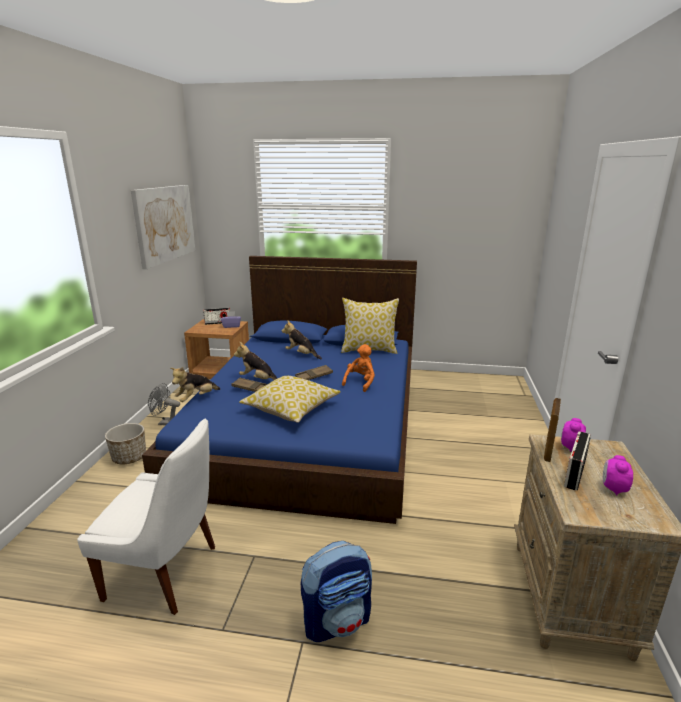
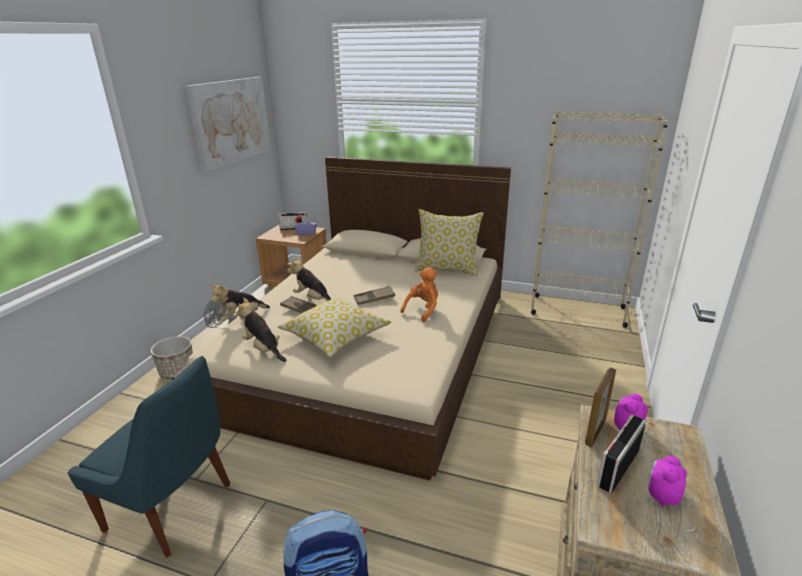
camera: 10 degrees right, 5 degrees up
white chair [77,419,215,615] -> blue chair [68,356,230,558]
blue bed [142,256,417,524] -> beige bed [171,157,511,481]
plush toy [282,320,322,359] -> plush toy moved to [236,298,287,362]
none -> beige bookcase [531,111,668,328]

